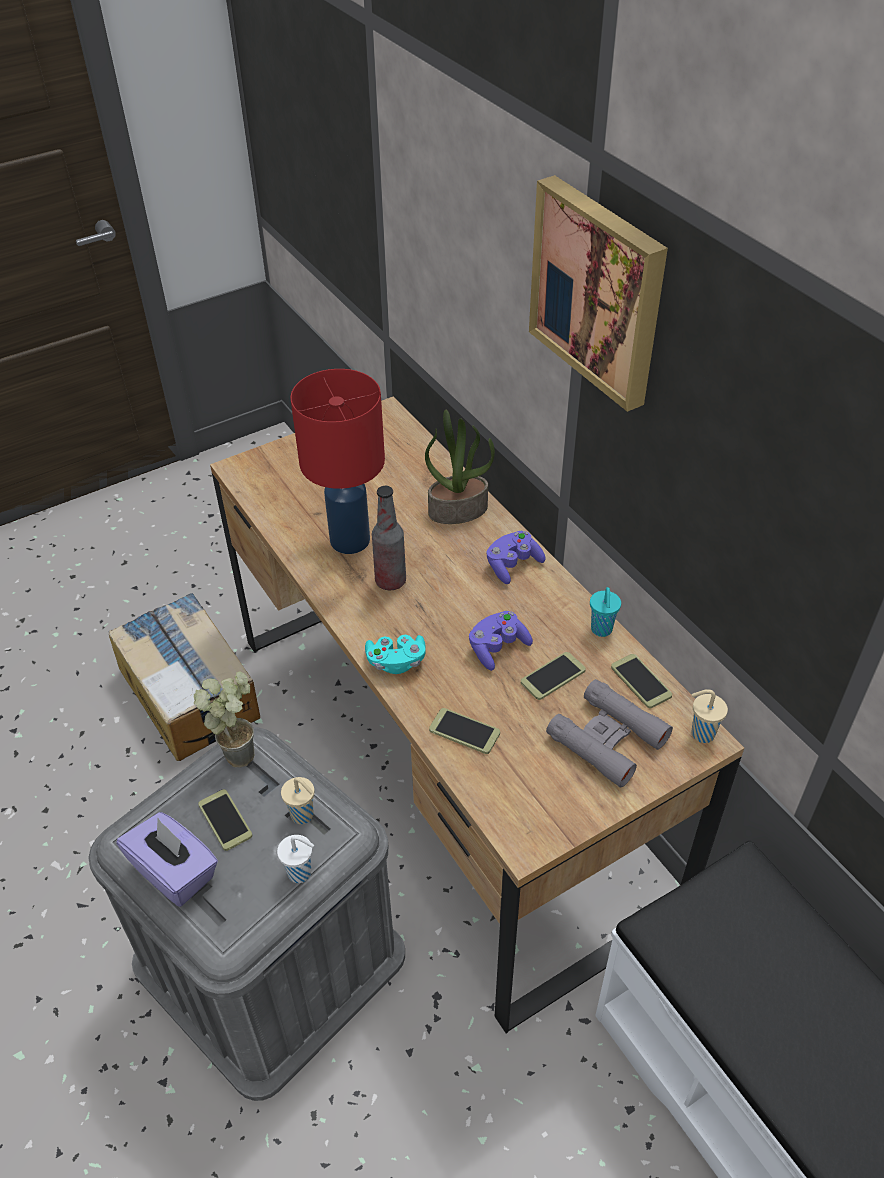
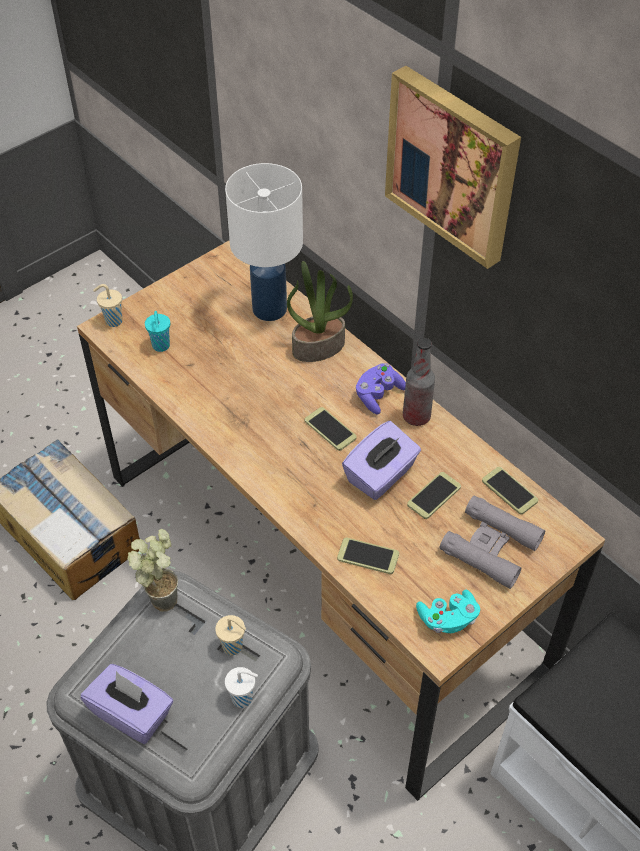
camera: 10 degrees left, 5 degrees up
phone [198,789,252,851] -> phone moved to [305,407,357,451]
red table lamp [290,369,385,554] -> none
turquoise game controller [365,635,426,674] -> turquoise game controller moved to [416,590,480,633]
bottle [372,486,406,590] -> bottle moved to [403,338,435,426]
purple game controller [469,611,533,671] -> purple tissue box [342,421,421,500]
turquoise cup [590,587,621,637] -> turquoise cup moved to [145,311,170,352]
beige cup [691,689,728,743] -> beige cup moved to [93,284,122,327]
none -> white table lamp [225,163,303,321]

